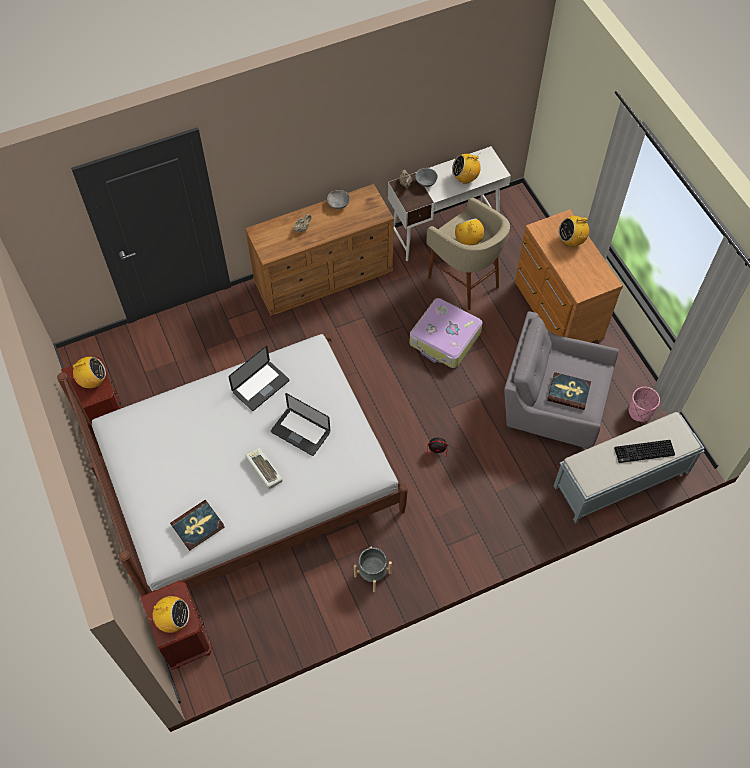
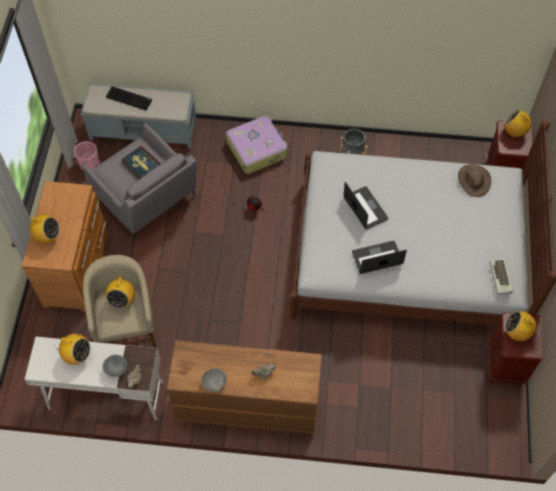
camera: 150 degrees left, 0 degrees up
book [170,500,224,551] -> brown hat [458,164,491,197]
keyboard [245,447,283,489] -> keyboard moved to [490,258,513,295]
suitcase [410,298,483,368] -> suitcase moved to [226,116,287,174]

